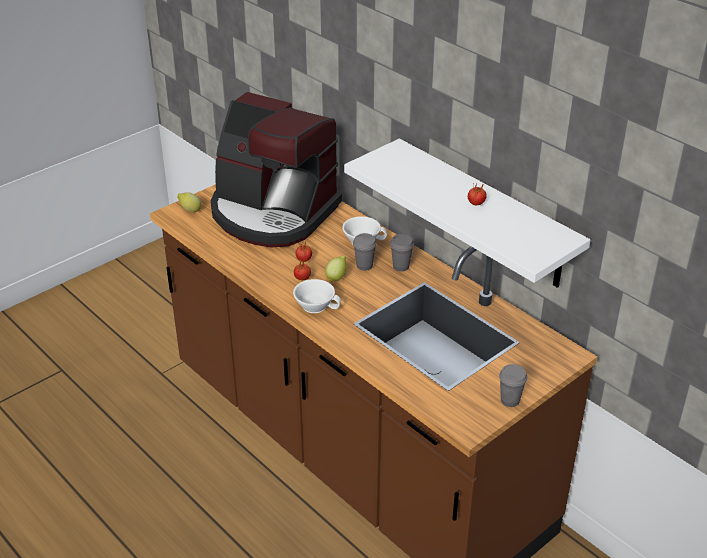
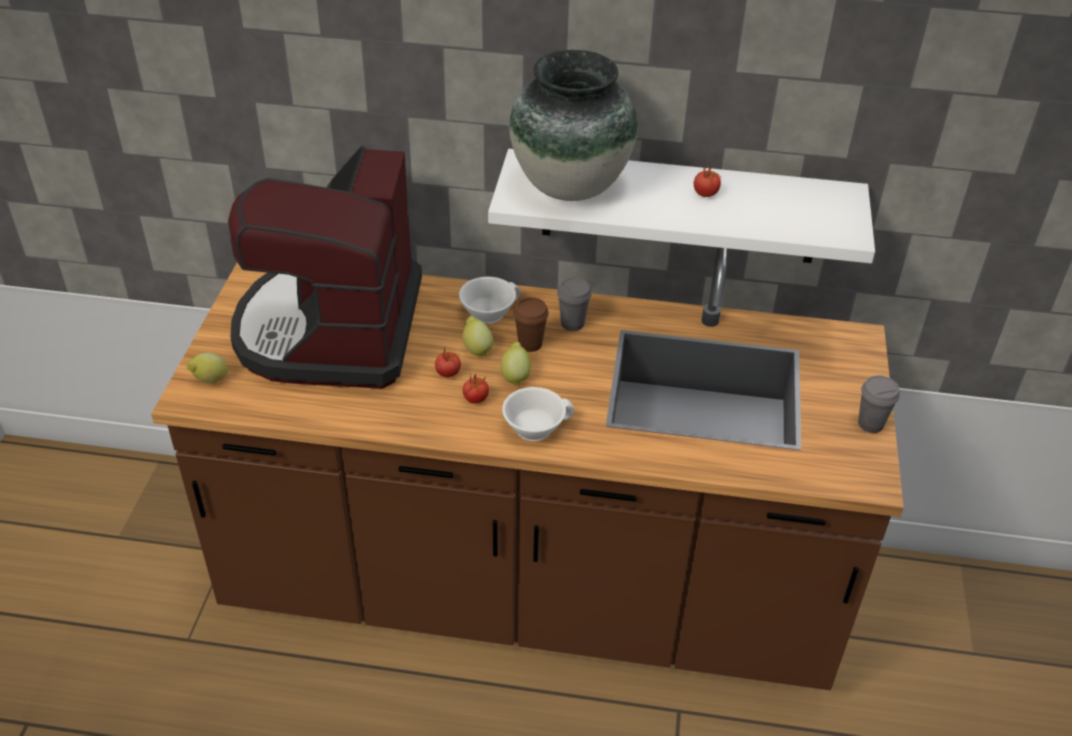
camera: 40 degrees left, 5 degrees up
coffee machine [211,92,342,247] -> coffee machine turned 105 degrees clockwise [228,146,422,389]
grey cup [353,233,377,271] -> brown cup [513,297,549,352]
none -> lemon [463,316,493,356]
none -> vase [509,50,638,201]

